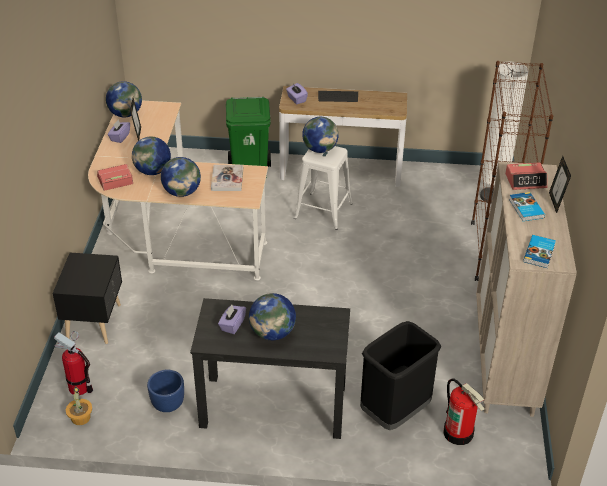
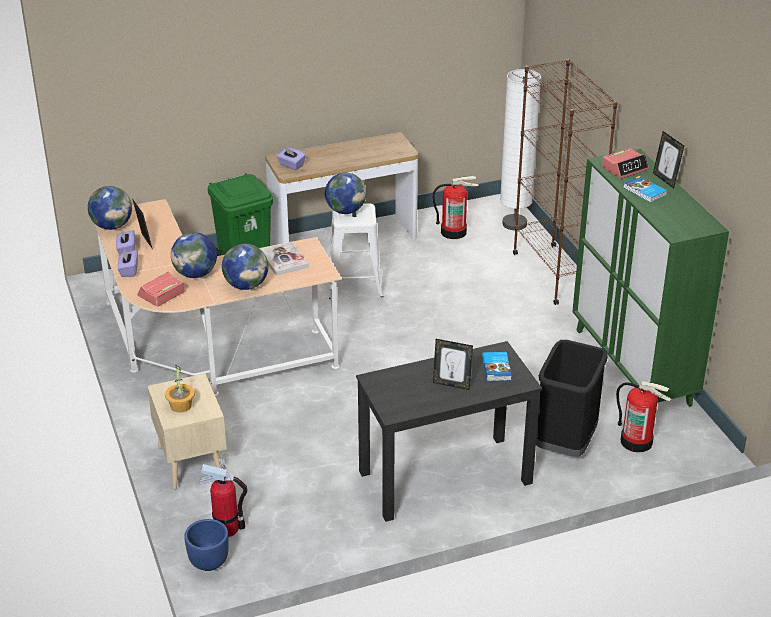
camera: 25 degrees left, 5 degrees down
black nightstand [53,253,122,344] -> beige nightstand [147,373,227,490]
potted plant [66,386,92,425] -> potted plant moved to [165,364,195,413]
blue planter [147,370,184,412] -> blue planter moved to [184,519,229,571]
purple tissue box [218,305,246,334] -> purple tissue box moved to [118,250,138,277]
globe [249,293,296,340] -> picture frame [433,339,473,390]
keyboard [318,91,358,102] -> none
beige cabinet [476,162,577,417] -> green cabinet [572,149,729,407]
book [523,235,556,268] -> book moved to [482,352,512,381]
none -> fire extinguisher [432,176,479,239]

